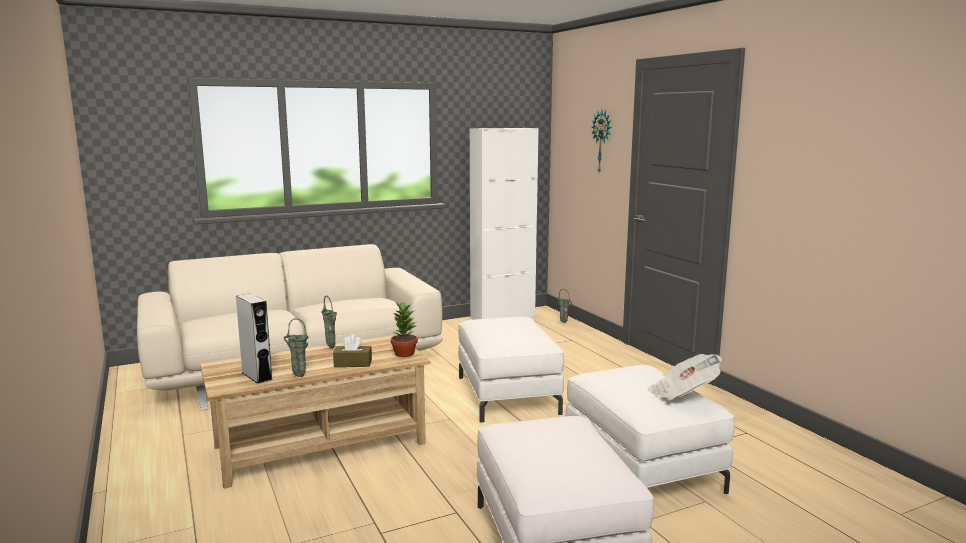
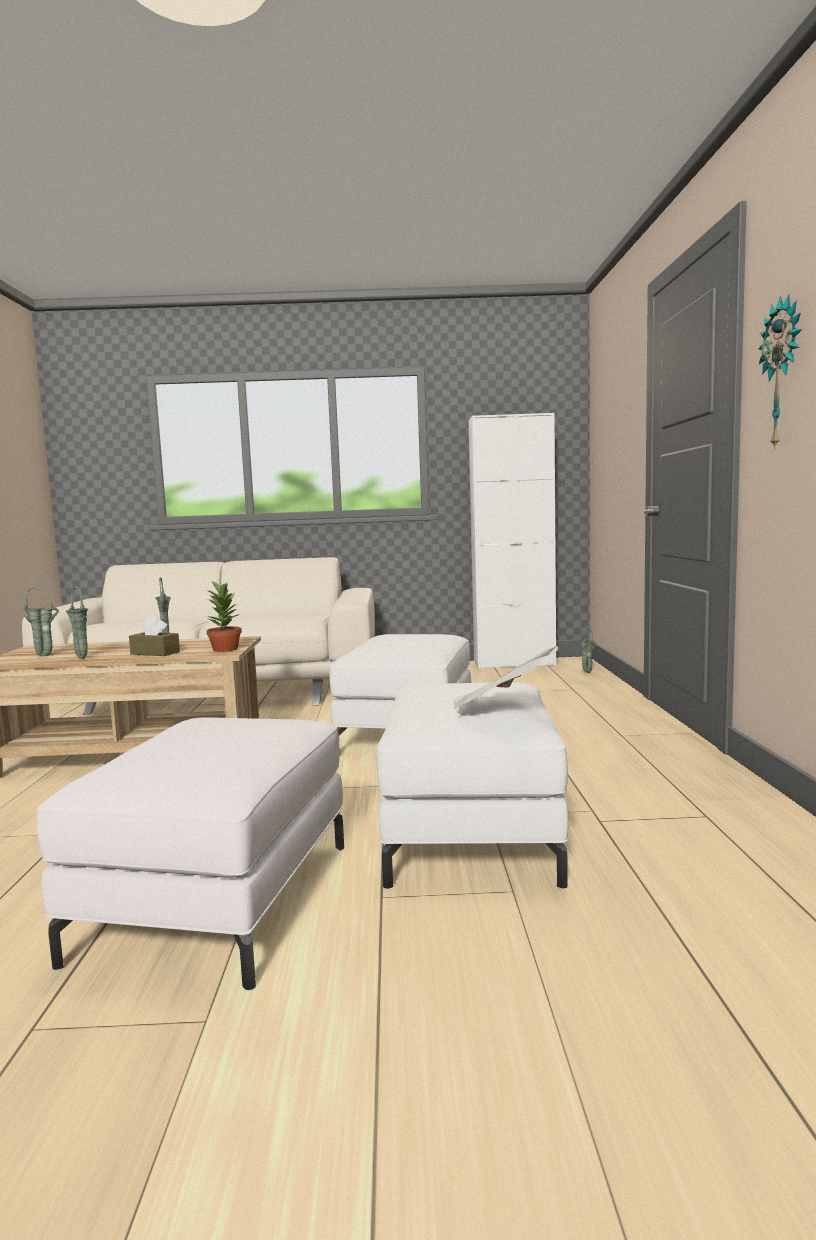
camera: 25 degrees right, 5 degrees down
grey speaker [236,293,272,384] -> green vase [24,586,59,656]
wall clock [591,110,612,173] -> wall clock moved to [758,295,802,450]

